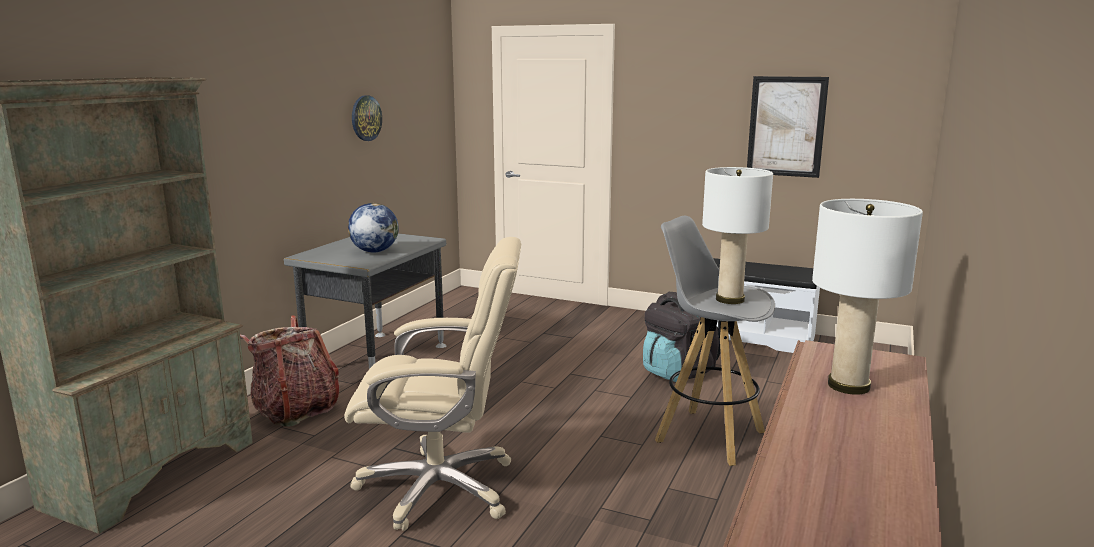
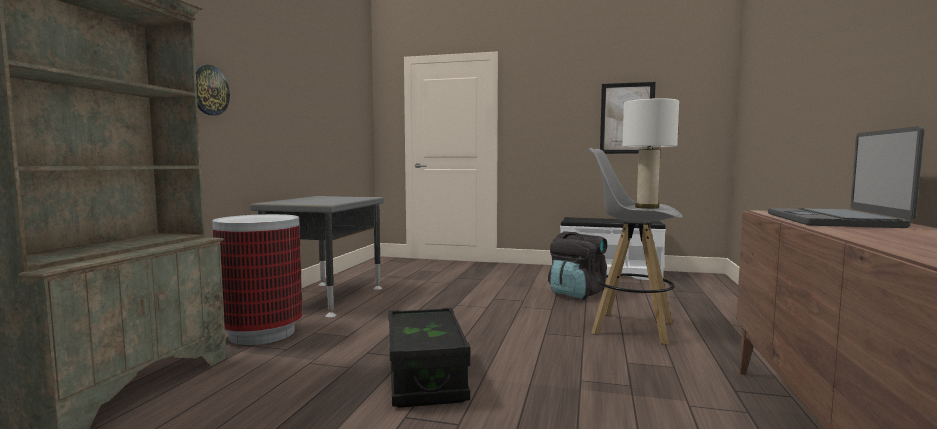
camera: 10 degrees left, 10 degrees down
backpack [240,315,339,427] -> trash can [212,214,303,345]
beige office chair [345,237,521,531] -> black storage box [389,308,471,408]
globe [348,203,399,252] -> none
wall clock [352,95,382,141] -> wall clock moved to [196,65,230,116]
white table lamp [812,199,923,395] -> laptop [768,126,924,228]

